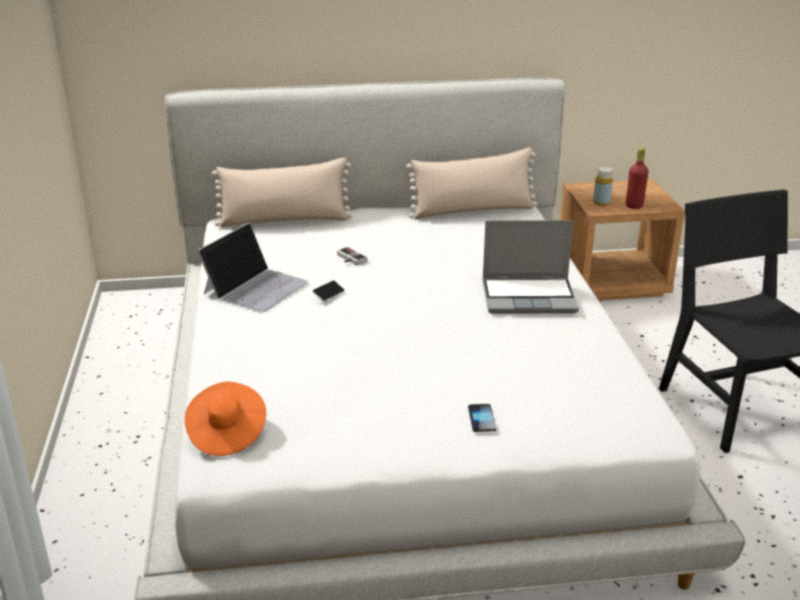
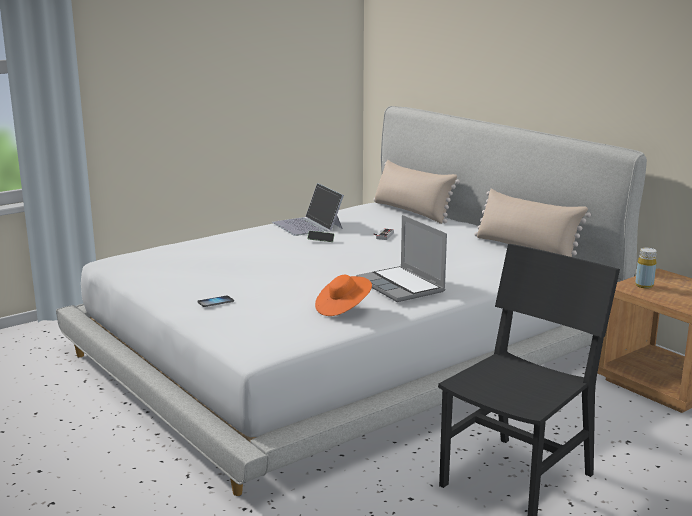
camera: 60 degrees right, 10 degrees down
orange hat [185,382,266,456] -> orange hat moved to [315,275,372,316]
laptop [197,222,308,313] -> laptop turned 60 degrees clockwise [272,183,344,236]
red bottle [626,148,649,209] -> none

